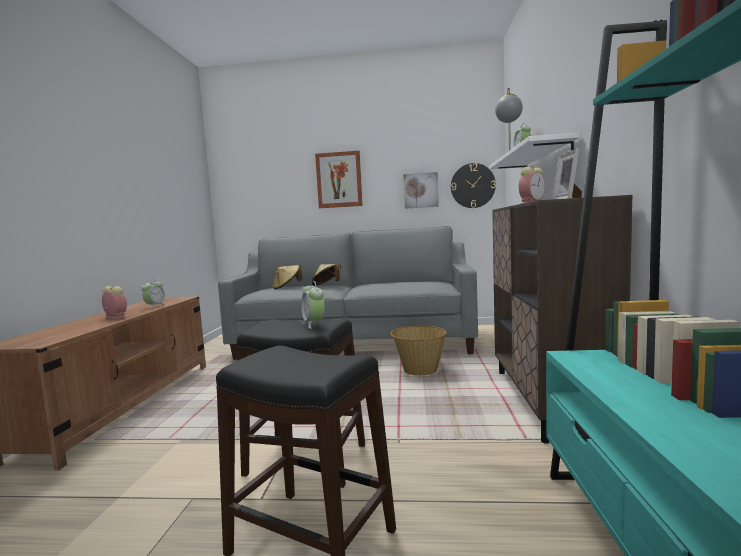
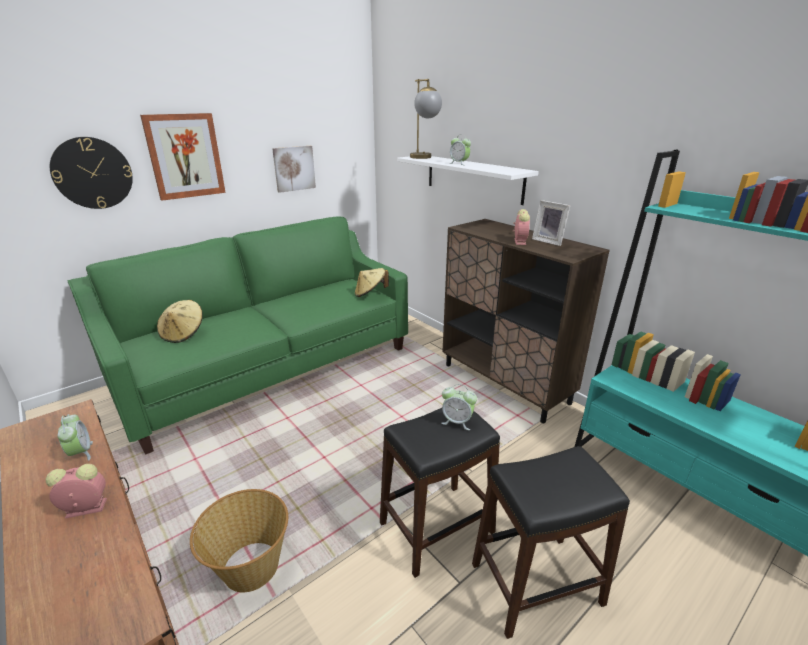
camera: 45 degrees left, 20 degrees up
grey sofa [218,226,478,360] -> green sofa [68,216,408,455]
beige hat [312,264,341,286] -> beige hat moved to [355,268,389,297]
basket [390,325,447,376] -> basket moved to [190,489,288,592]
wall clock [451,163,496,208] -> wall clock moved to [50,137,133,209]

